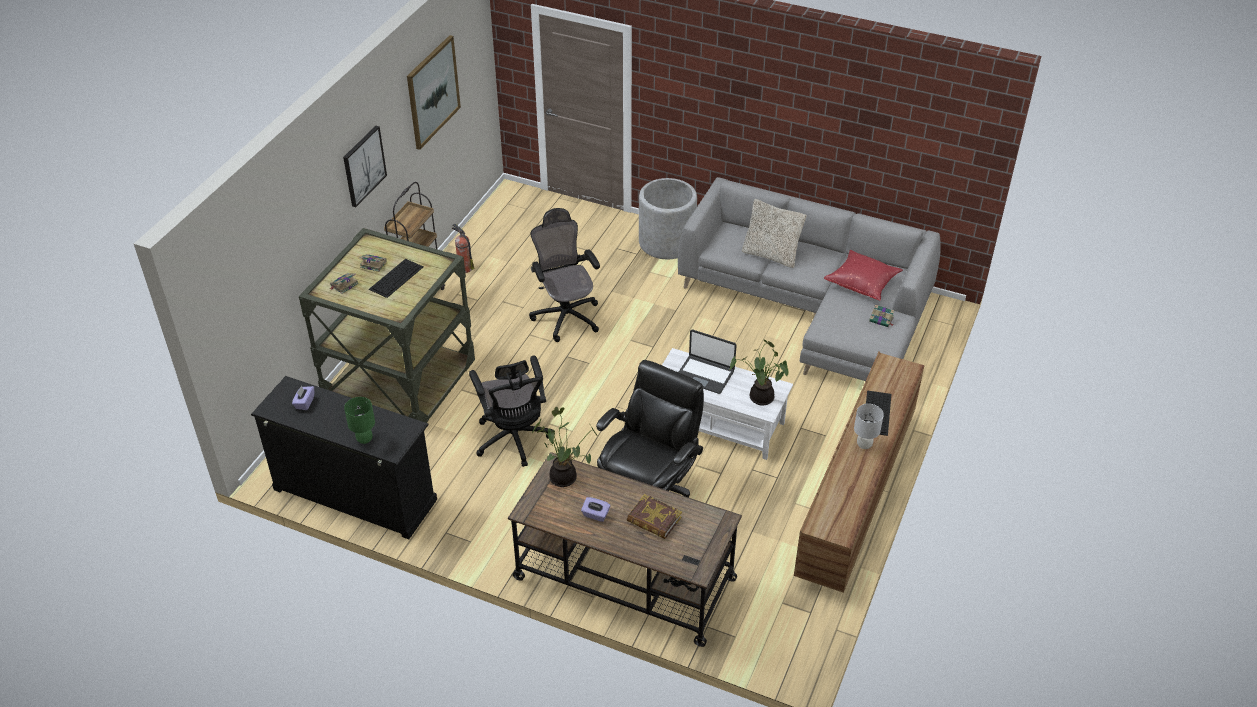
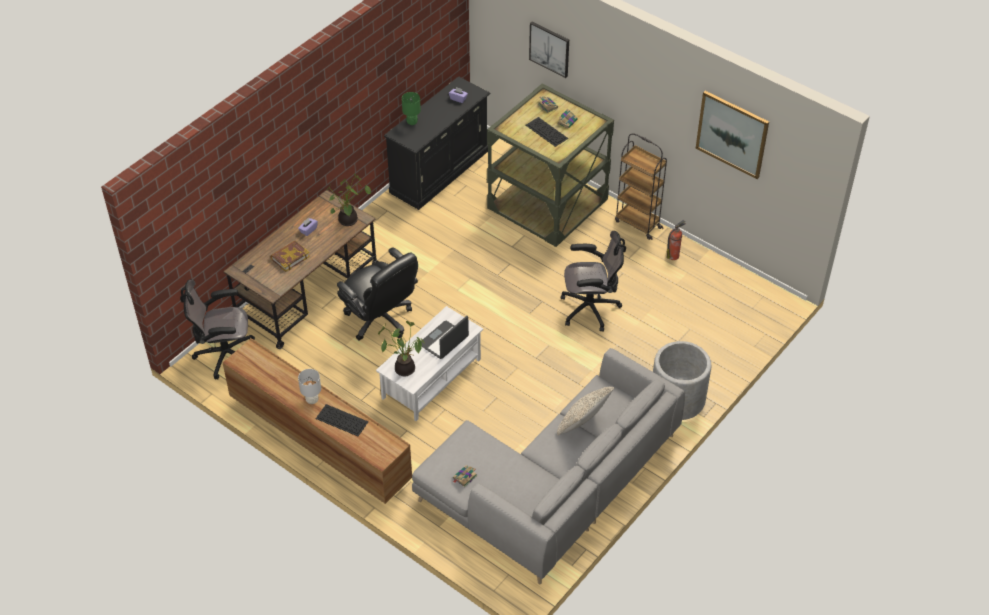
camera: 105 degrees right, 5 degrees up
picture [343,126,387,207] -> picture moved to [529,22,569,78]
office chair [469,356,552,467] -> office chair moved to [180,279,255,379]
red pillow [824,250,903,301] -> none

